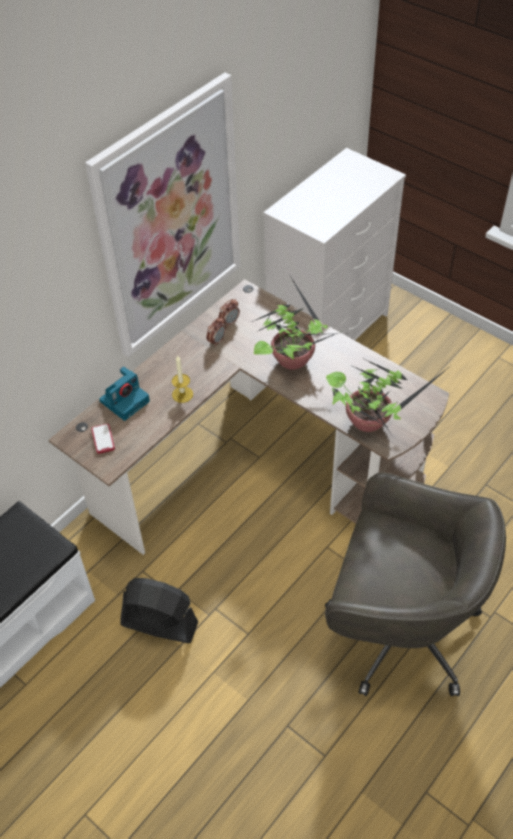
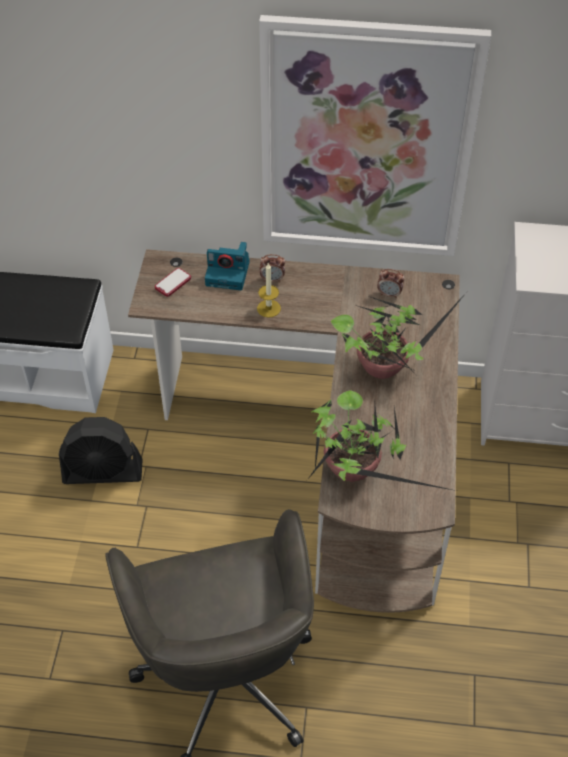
camera: 55 degrees right, 0 degrees up
black fan [120,578,199,643] -> black fan turned 105 degrees clockwise [59,417,143,484]
alarm clock [206,317,226,347] -> alarm clock moved to [260,254,285,282]

